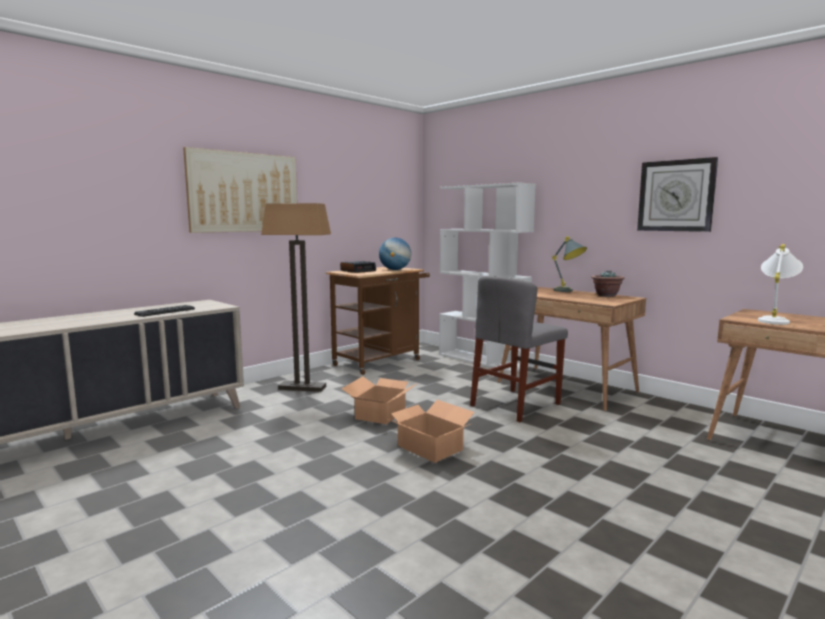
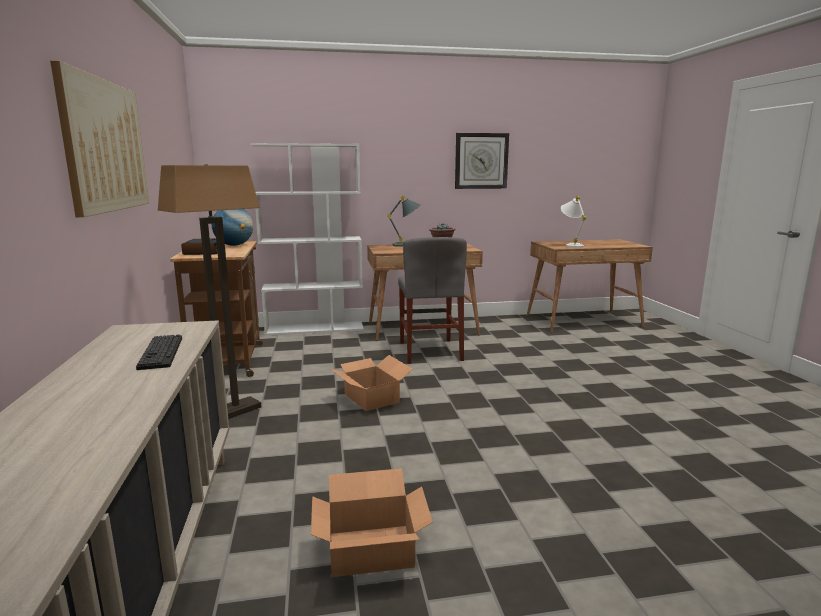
camera: 55 degrees left, 5 degrees up
cardboard box [385,400,475,463] -> cardboard box moved to [311,468,433,577]

